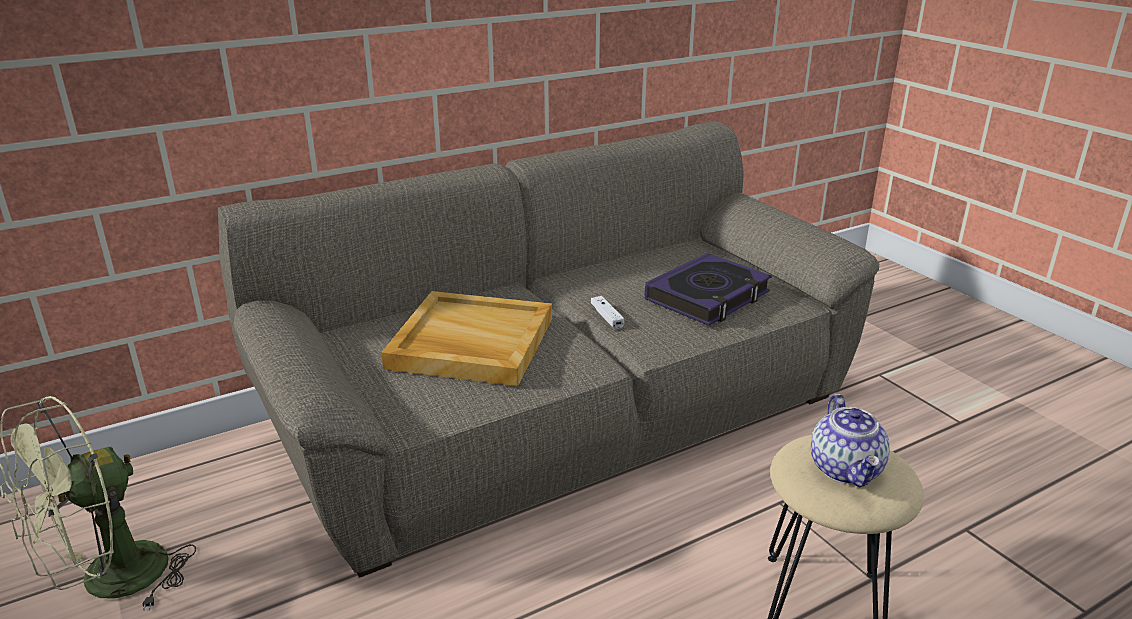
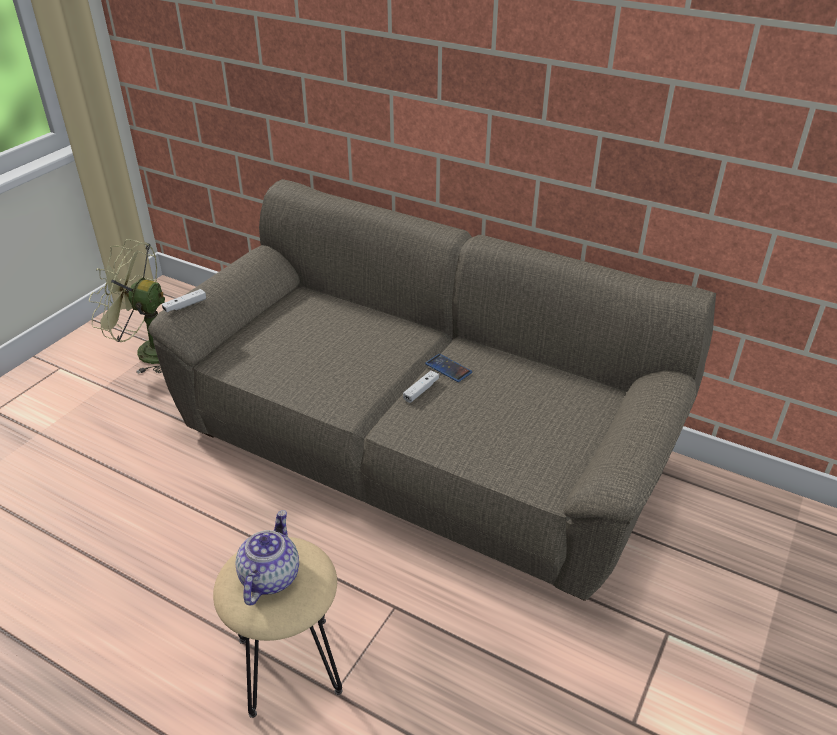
camera: 60 degrees right, 10 degrees up
beige tray [381,291,552,386] -> none
book [645,253,771,326] -> none
teapot [811,394,890,488] -> teapot turned 135 degrees clockwise [236,510,299,605]
none -> white game controller [162,289,206,312]
none -> phone [425,354,472,382]

